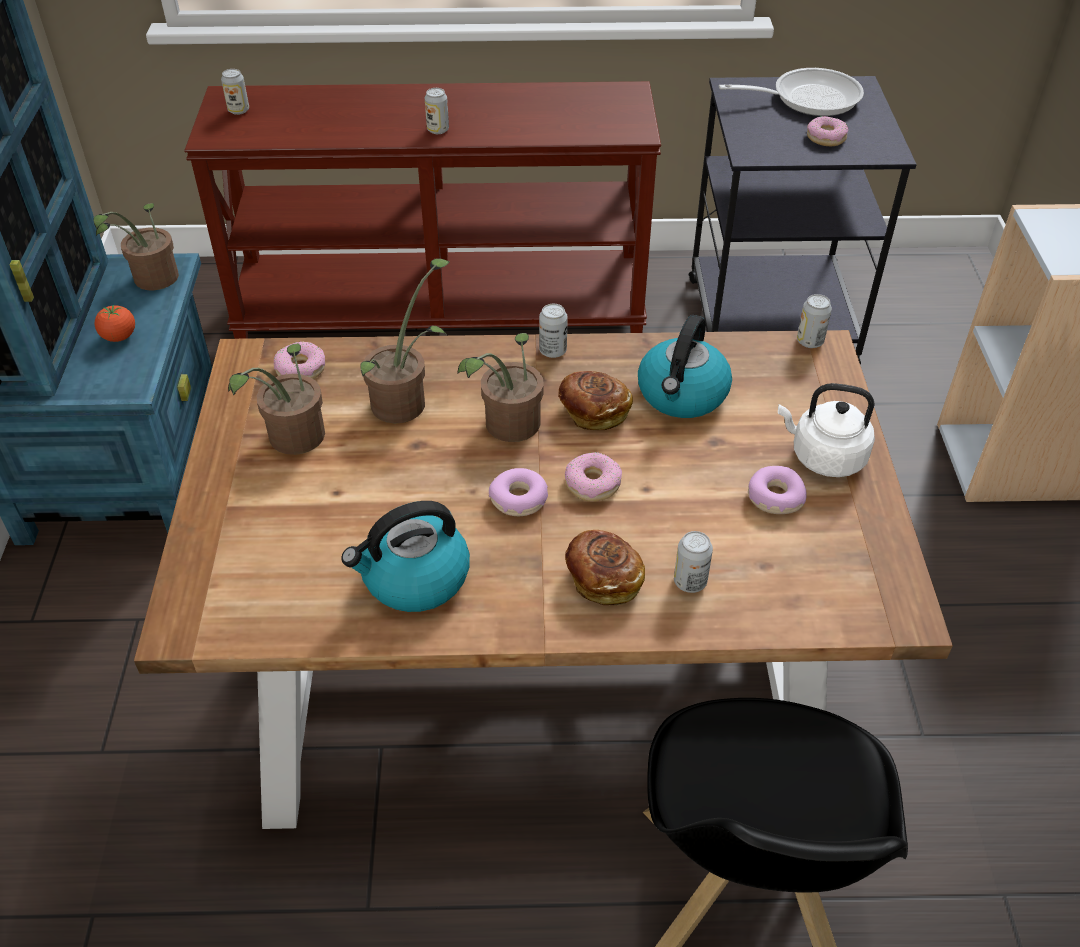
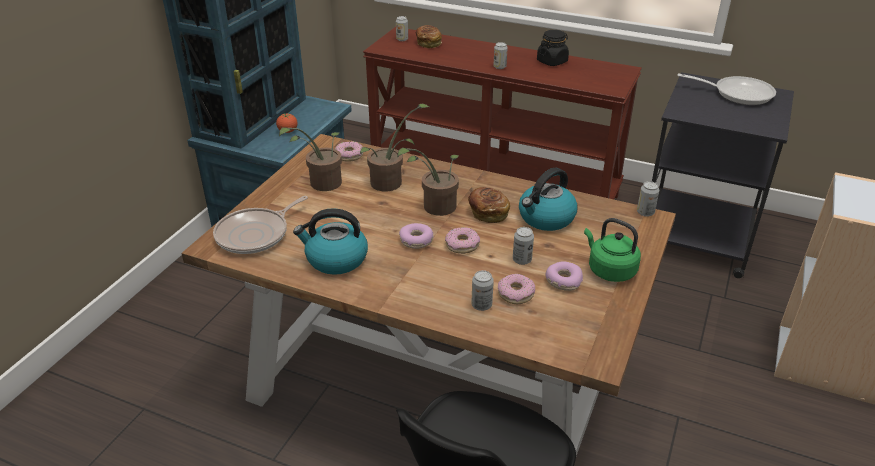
camera: 25 degrees right, 10 degrees down
potted plant [93,203,179,290] -> none
can [539,304,568,358] -> can moved to [513,227,534,265]
bread [565,530,645,605] -> bread moved to [416,25,442,48]
white kettle [778,383,875,477] -> green kettle [584,218,641,282]
donut [807,116,848,146] -> donut moved to [498,274,535,304]
none -> frying pan [213,196,308,254]
none -> black jar [537,30,569,66]

